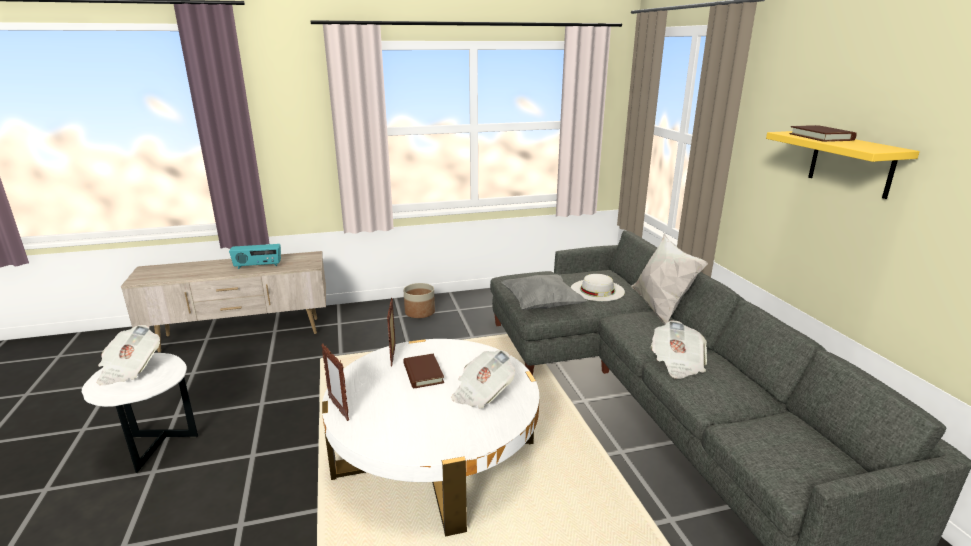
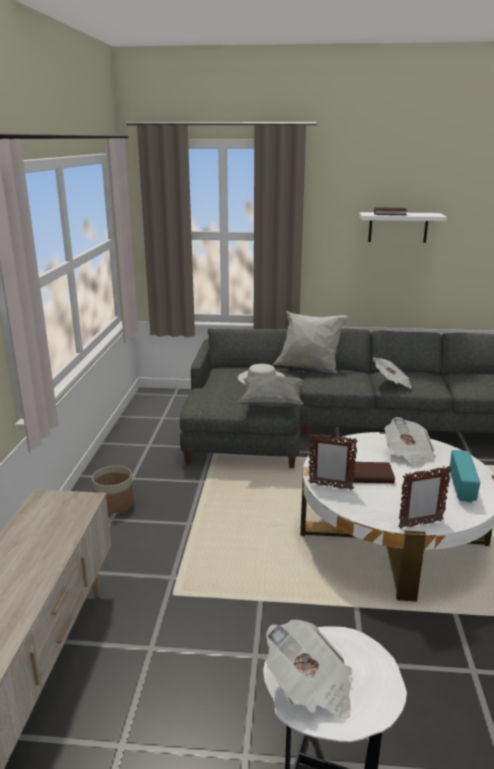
camera: 70 degrees left, 0 degrees up
radio [229,244,281,269] -> radio moved to [450,450,480,503]
yellow shelf [766,131,920,199] -> white shelf [359,212,447,243]

